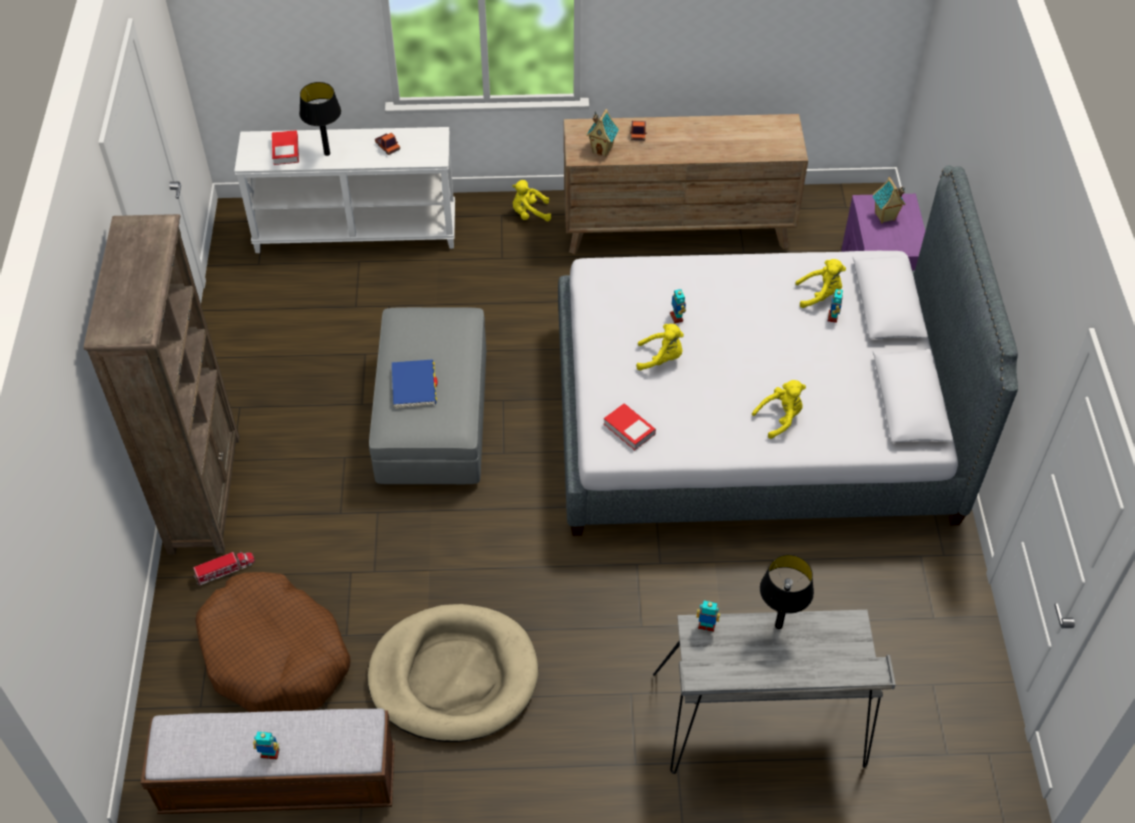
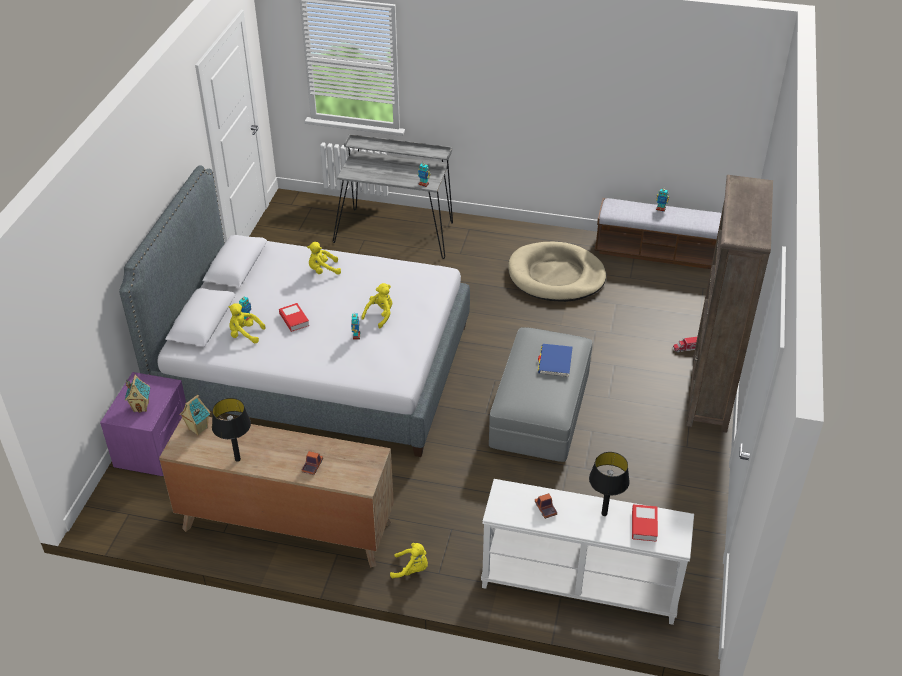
camera: 165 degrees left, 10 degrees down
brown dog bed [195,572,351,712] -> none
toy house [587,109,619,157] -> toy house moved to [179,395,211,436]
book [604,403,656,450] -> book moved to [279,303,309,332]
yellow plush toy [636,324,684,370] -> yellow plush toy turned 105 degrees clockwise [361,283,392,329]
black table lamp [760,554,814,629] -> black table lamp moved to [212,398,251,462]

